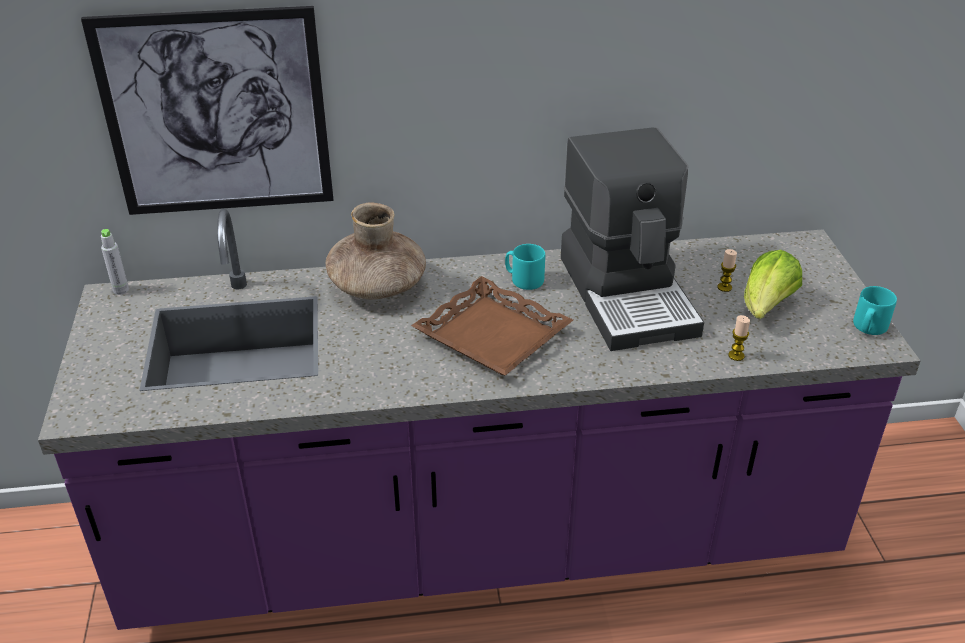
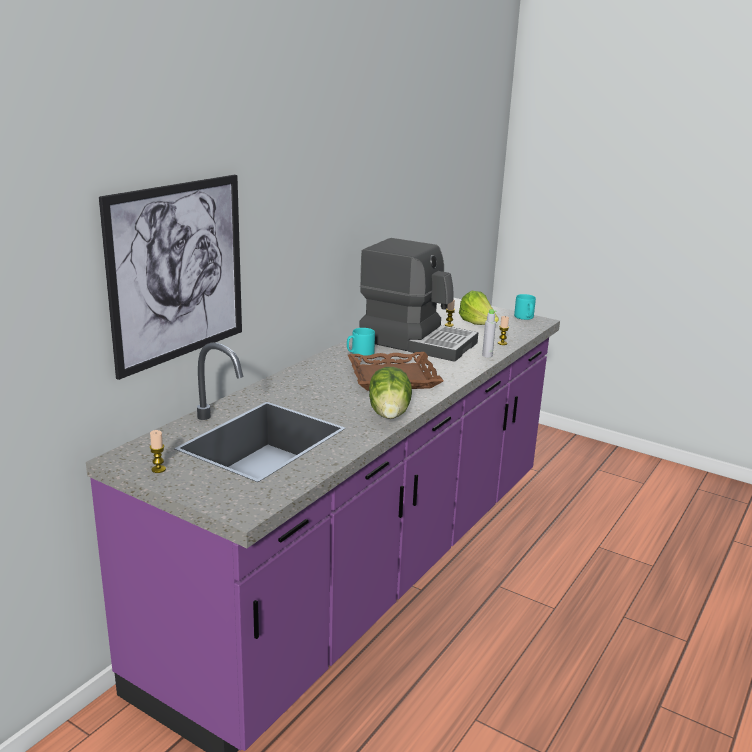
camera: 50 degrees left, 15 degrees down
grey bottle [101,229,129,295] -> grey bottle moved to [482,309,496,358]
brown vase [326,202,426,300] -> none
none -> candle [150,430,166,473]
none -> lettuce [369,367,412,419]

